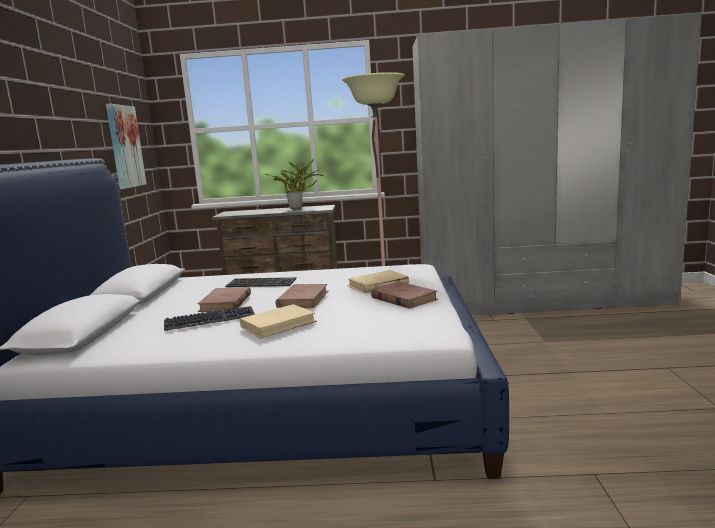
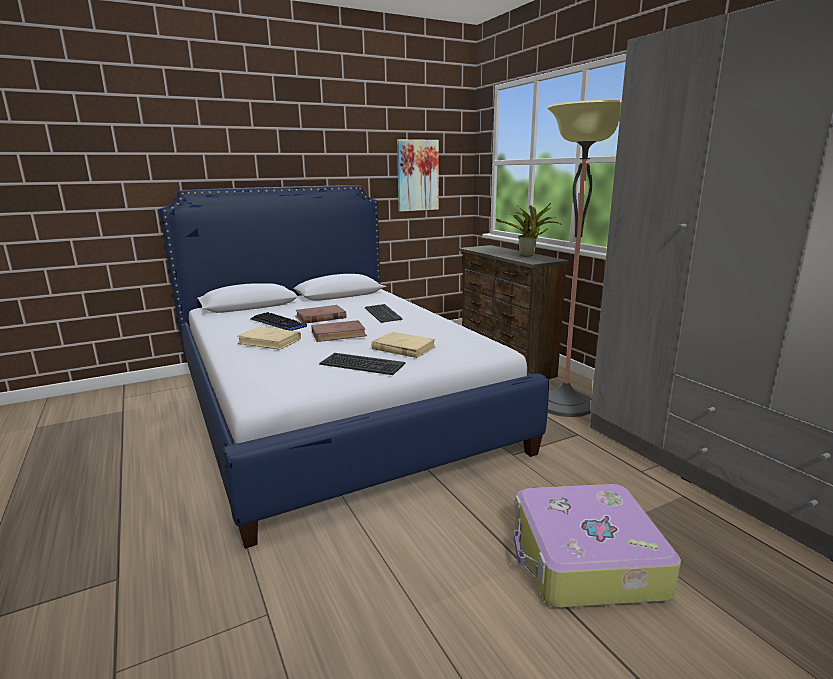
camera: 60 degrees right, 5 degrees up
brown book [371,282,438,309] -> keyboard [319,353,405,375]
none -> suitcase [514,484,681,608]

